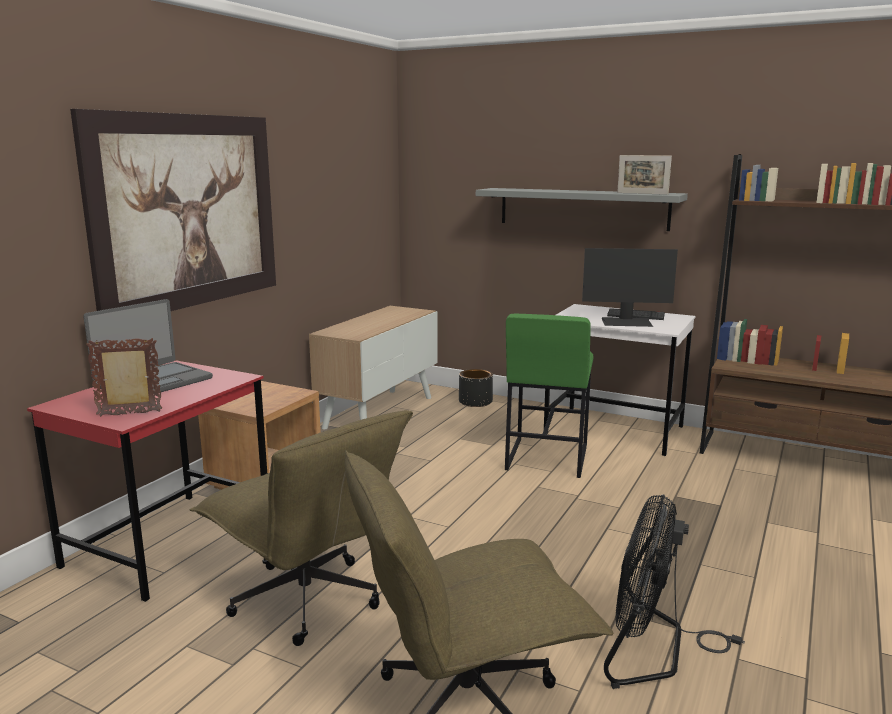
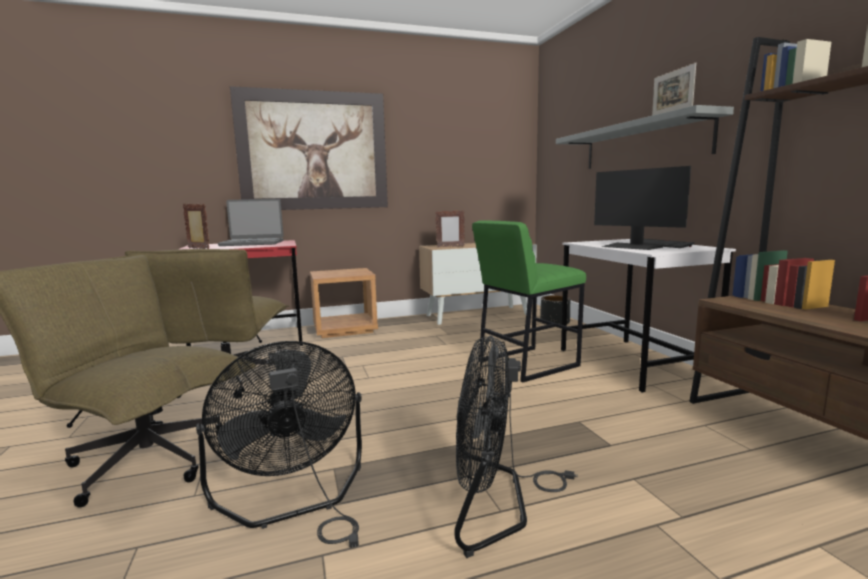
camera: 45 degrees right, 5 degrees down
none -> picture frame [435,210,465,247]
none -> black fan [454,335,578,558]

